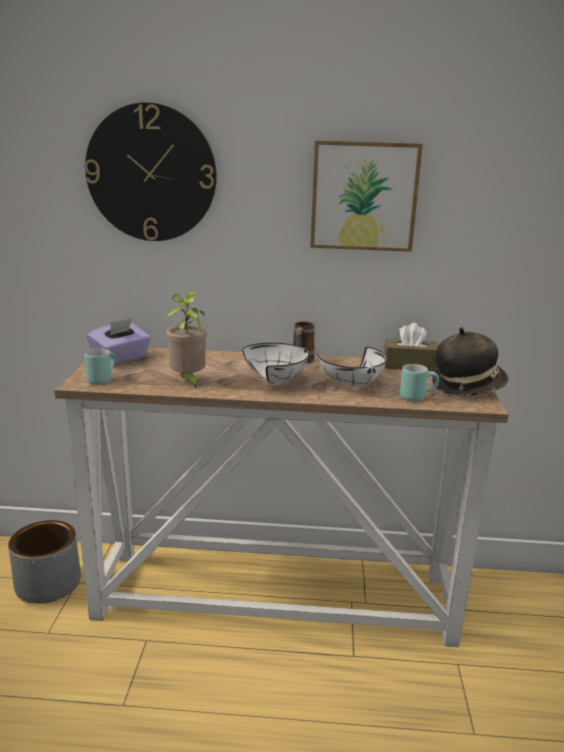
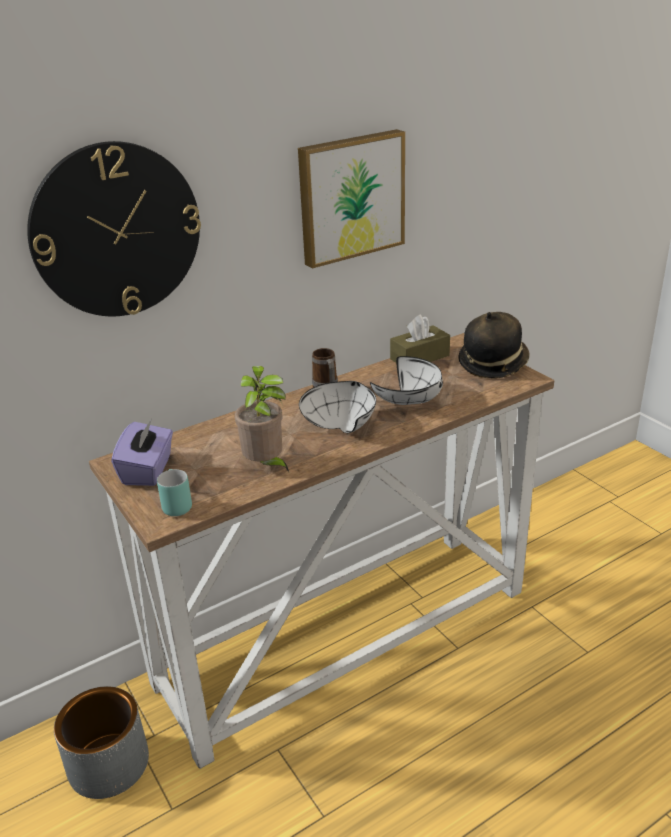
camera: 35 degrees left, 10 degrees up
turquoise mug [400,364,439,401] -> none

